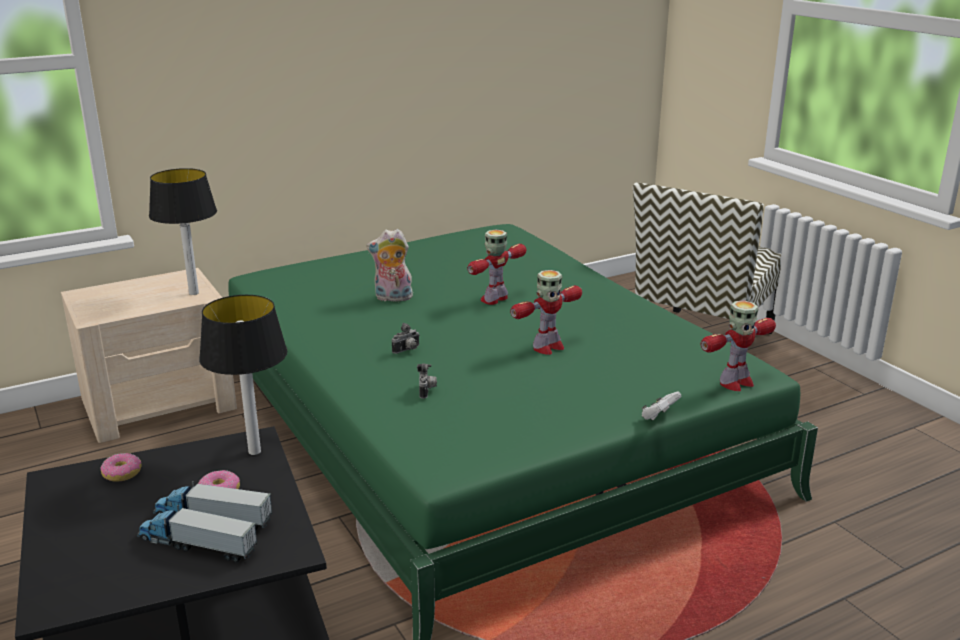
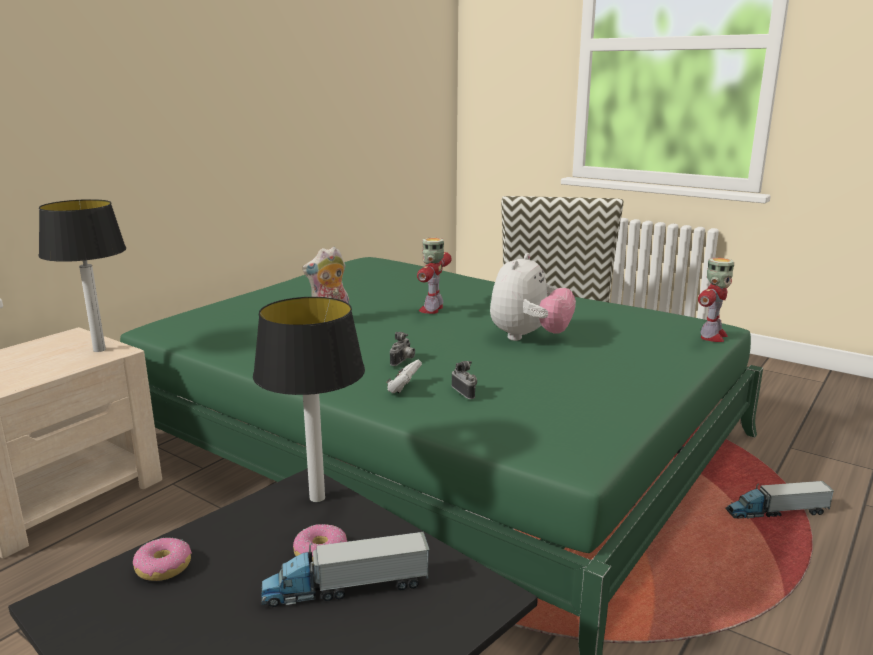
camera: 25 degrees left, 5 degrees down
toy truck [137,505,258,563] -> toy truck moved to [726,481,834,519]
toy robot [510,270,582,355] -> plush toy [490,253,576,341]
white game controller [642,392,681,420] -> white game controller moved to [386,360,422,393]

